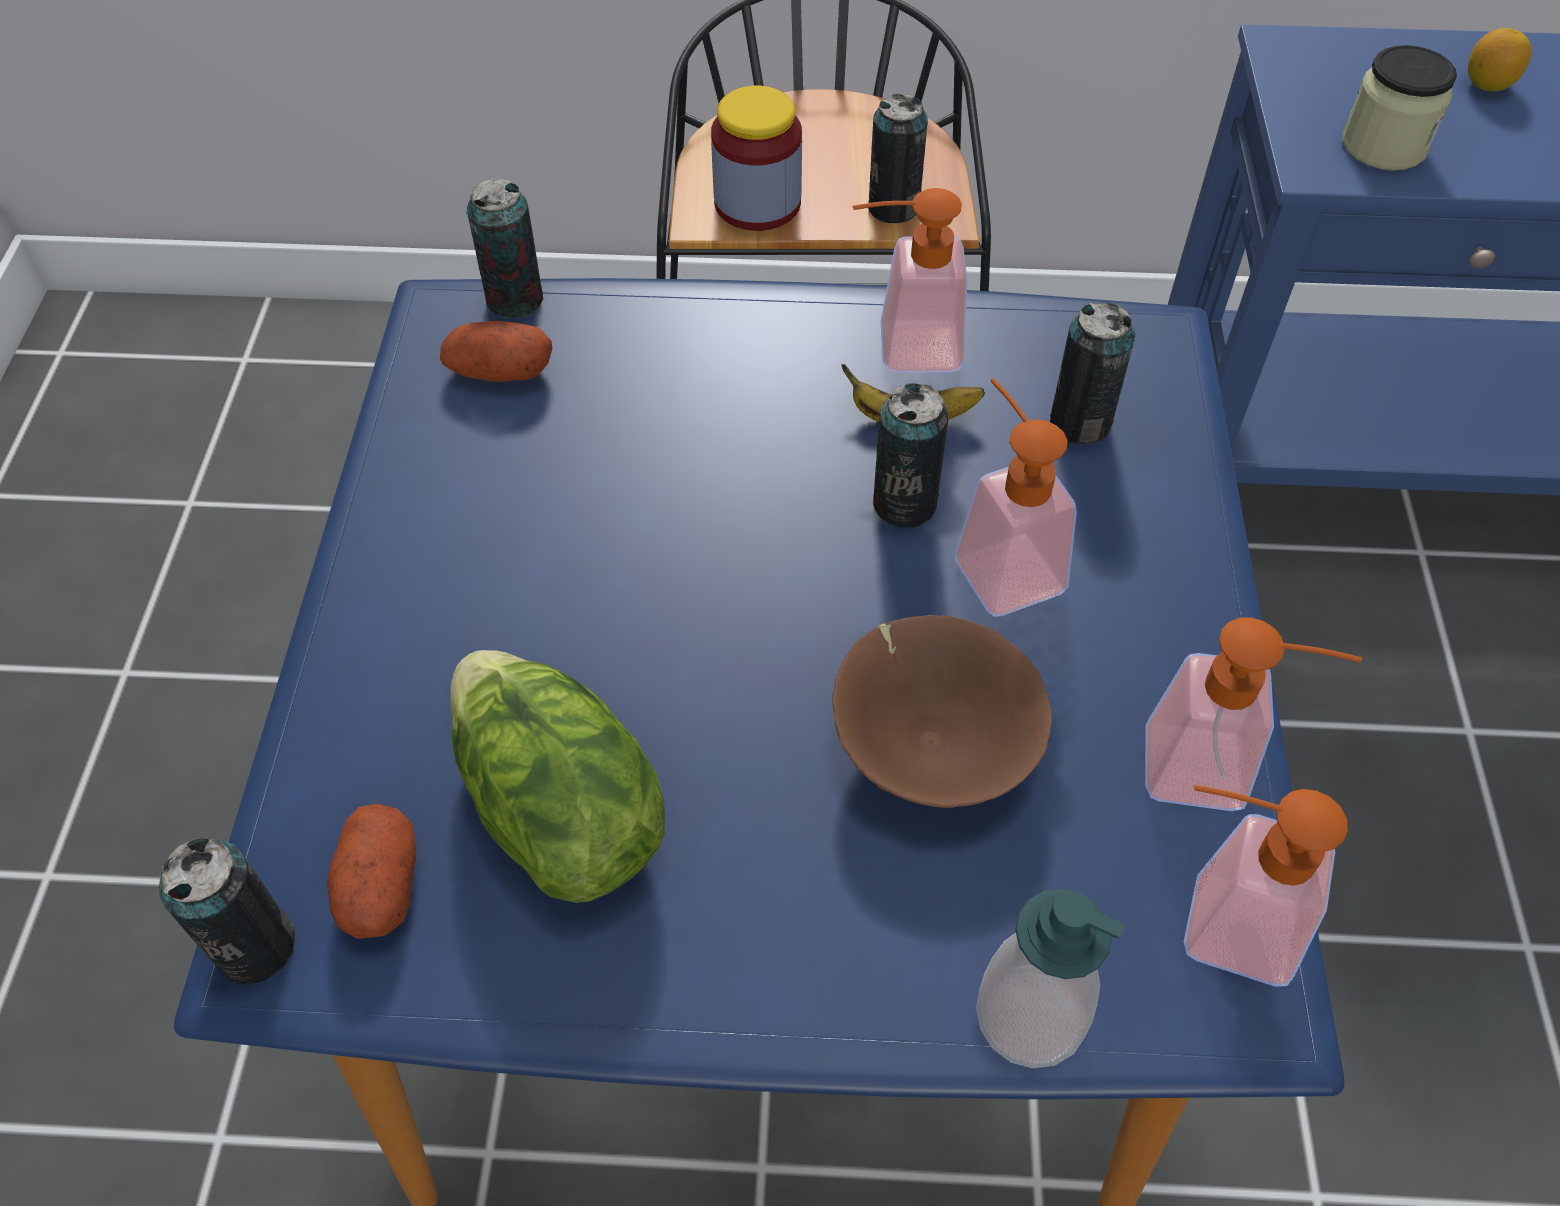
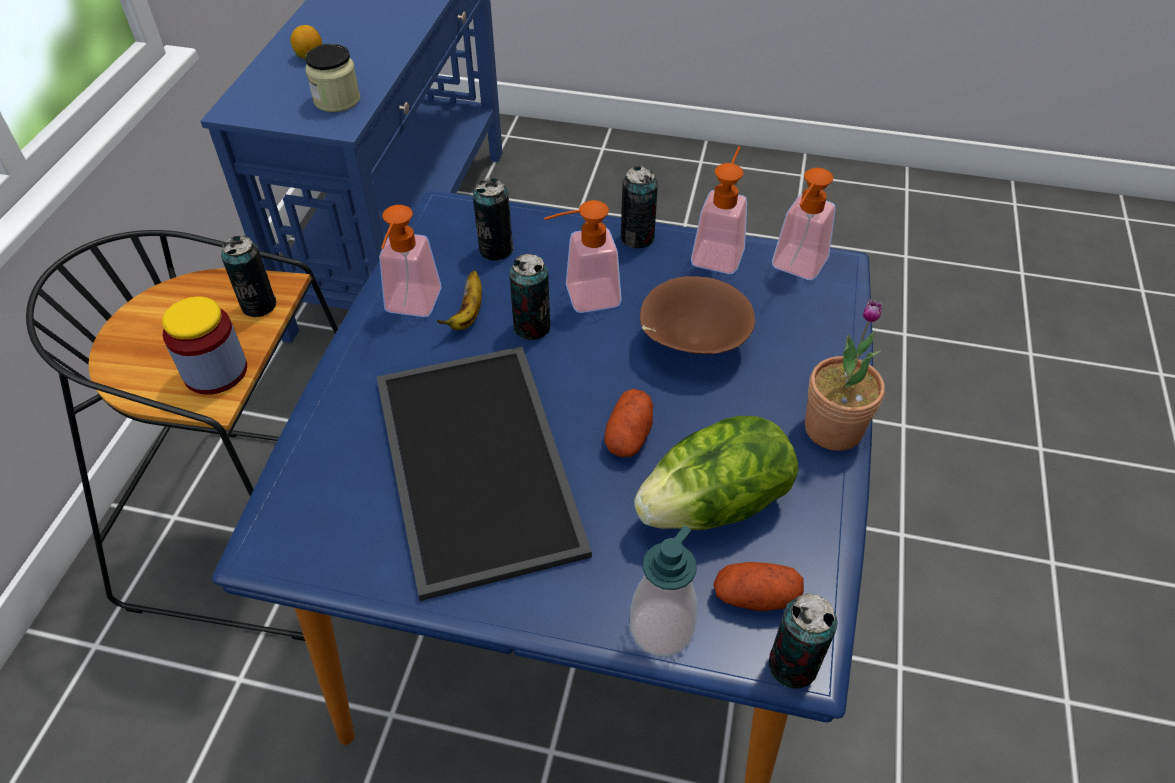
camera: 80 degrees left, 5 degrees down
potato [440,321,552,382] -> potato moved to [604,389,653,457]
can [466,179,543,318] -> can moved to [621,166,658,248]
soap dispenser [976,889,1125,1068] -> soap dispenser moved to [630,526,697,656]
none -> tray [377,346,592,601]
none -> potted plant [805,299,885,451]

